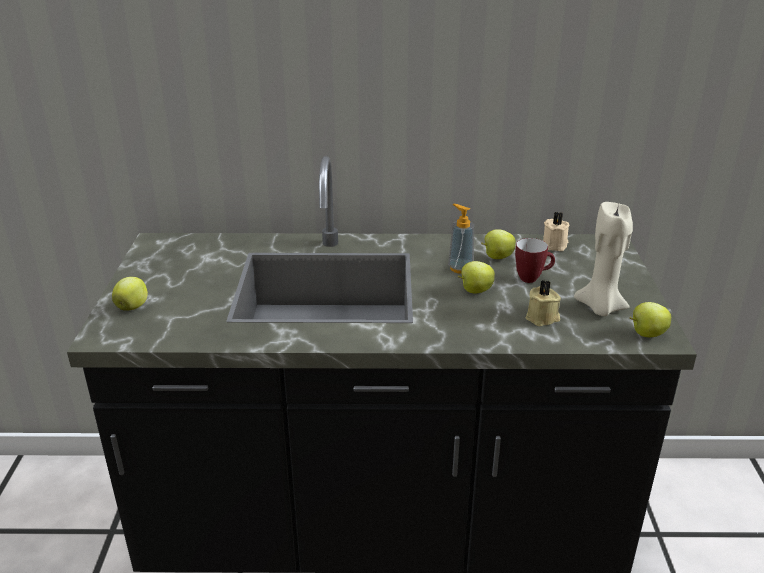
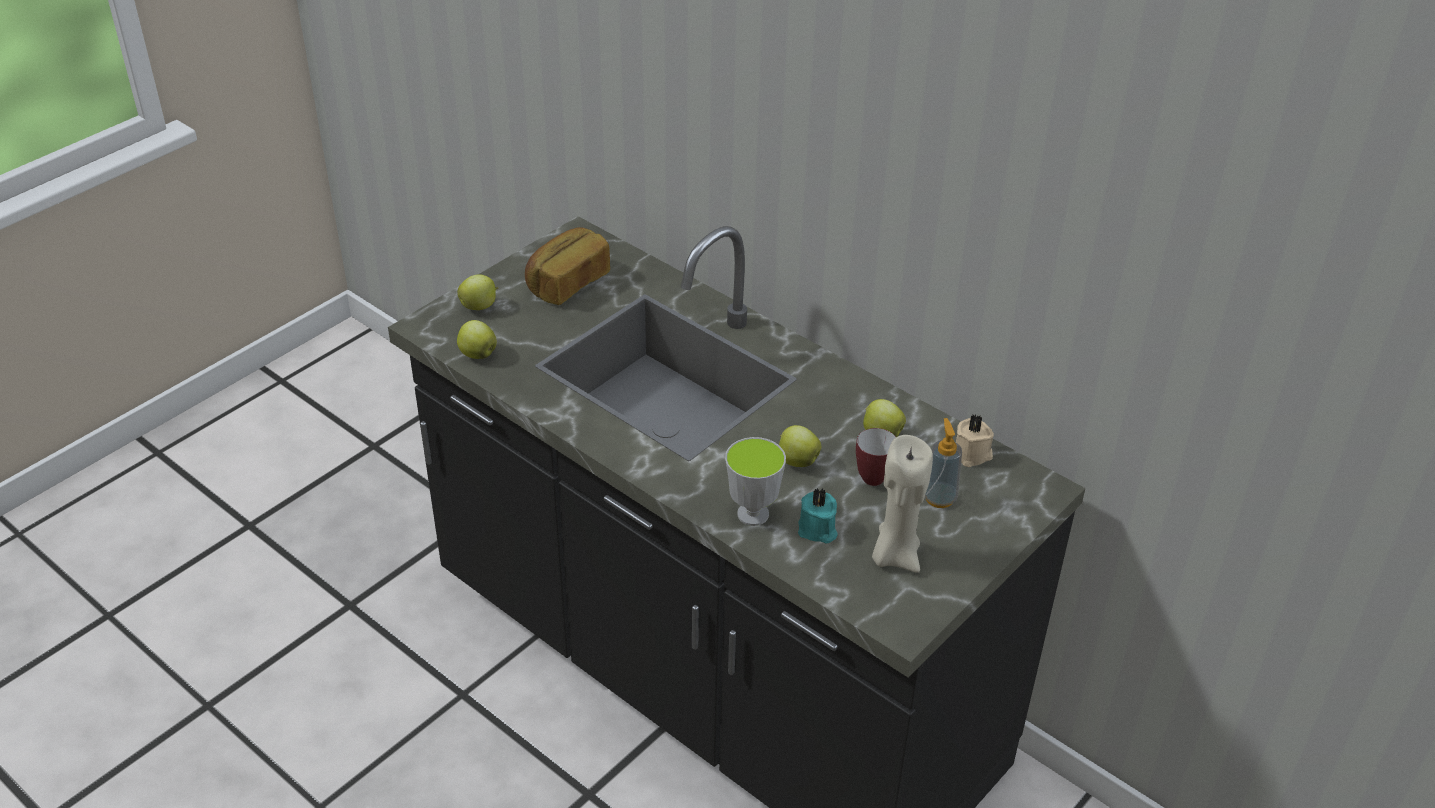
camera: 40 degrees right, 10 degrees up
soap dispenser [448,204,474,274] -> soap dispenser moved to [925,418,962,508]
beige candle [526,280,561,327] -> turquoise candle [798,488,837,544]
apple [629,302,671,337] -> apple moved to [457,320,497,359]
none -> bread [525,227,610,305]
none -> cup [725,437,786,526]

